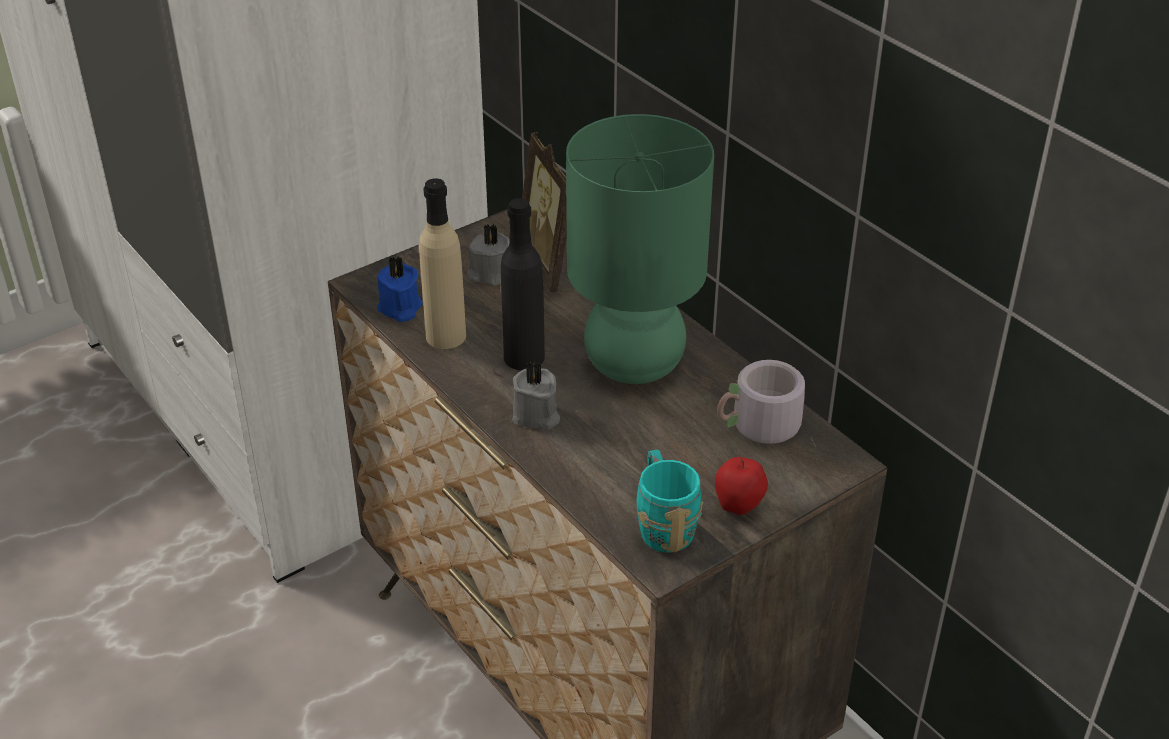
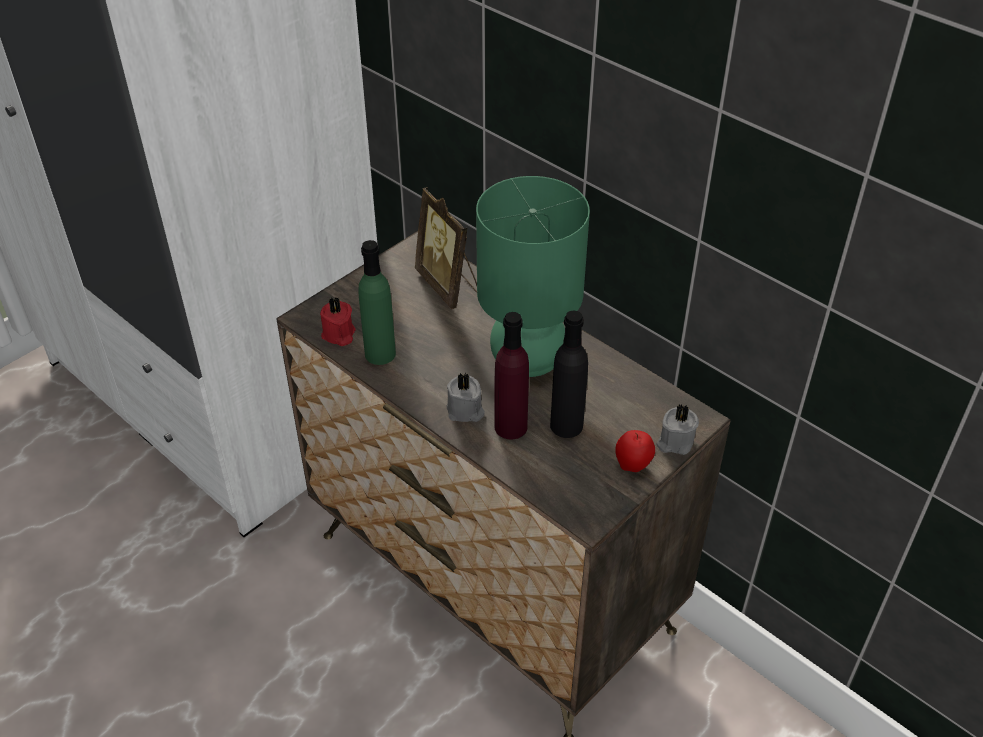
camera: 10 degrees left, 5 degrees up
blue candle [377,256,422,322] -> red candle [320,298,356,346]
beige bottle [419,178,466,349] -> green bottle [358,240,396,365]
grey candle [467,224,509,286] -> grey candle moved to [656,404,699,455]
black bottle [501,198,545,370] -> black bottle moved to [550,311,588,438]
turquoise mug [637,449,703,553] -> none
grey mug [717,360,816,446] -> none
none -> purple bottle [495,312,529,439]

